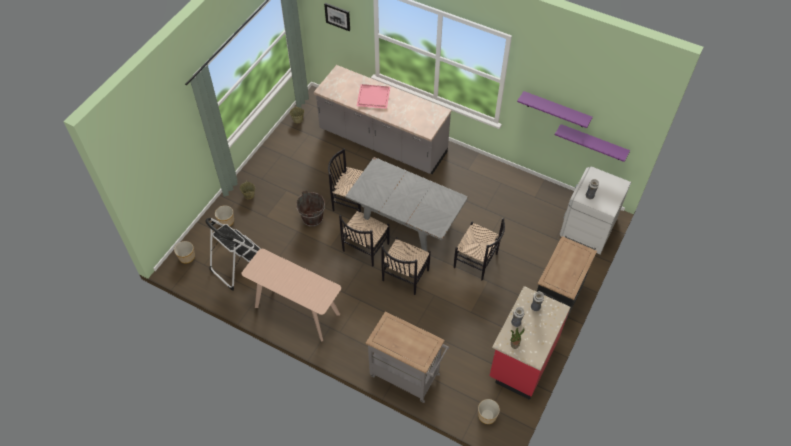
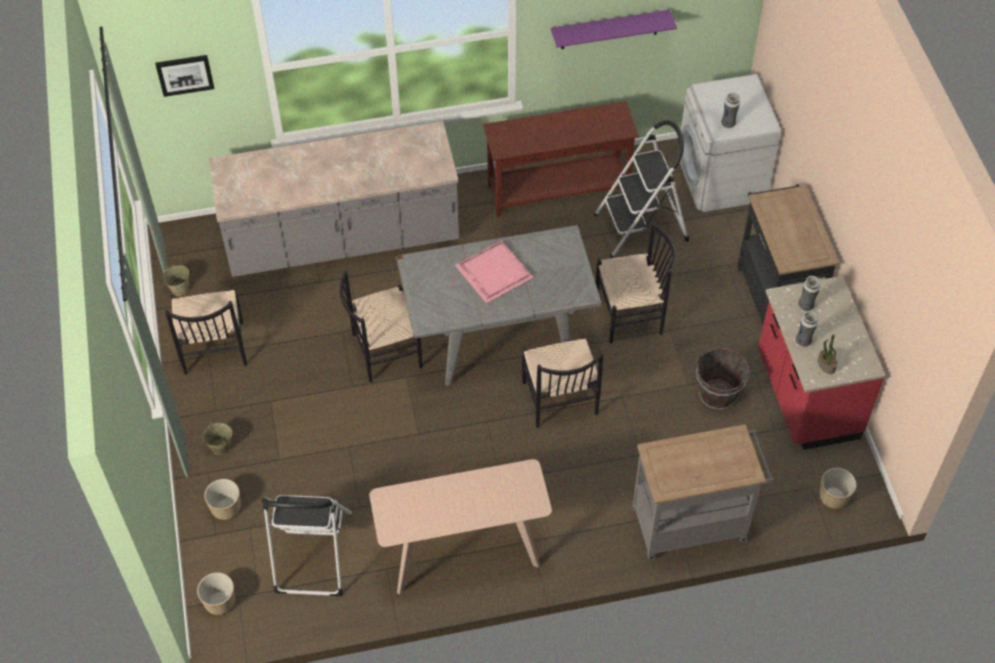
camera: 40 degrees left, 0 degrees up
brown bucket [296,190,325,227] -> brown bucket moved to [696,348,750,410]
black chair [339,209,390,266] -> black chair moved to [165,286,247,375]
pink tray [357,84,390,109] -> pink tray moved to [455,240,534,303]
purple shelf [555,124,630,162] -> none
none -> brown console table [483,101,639,218]
none -> step ladder [594,121,689,258]

